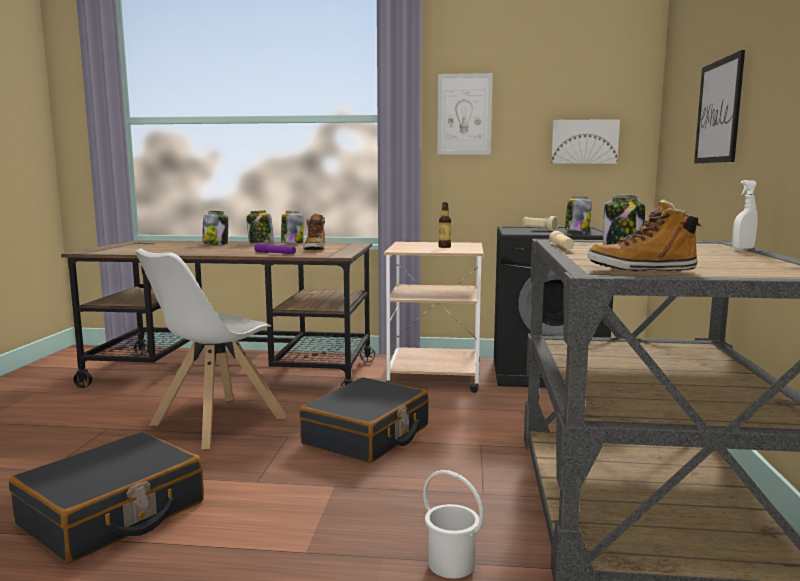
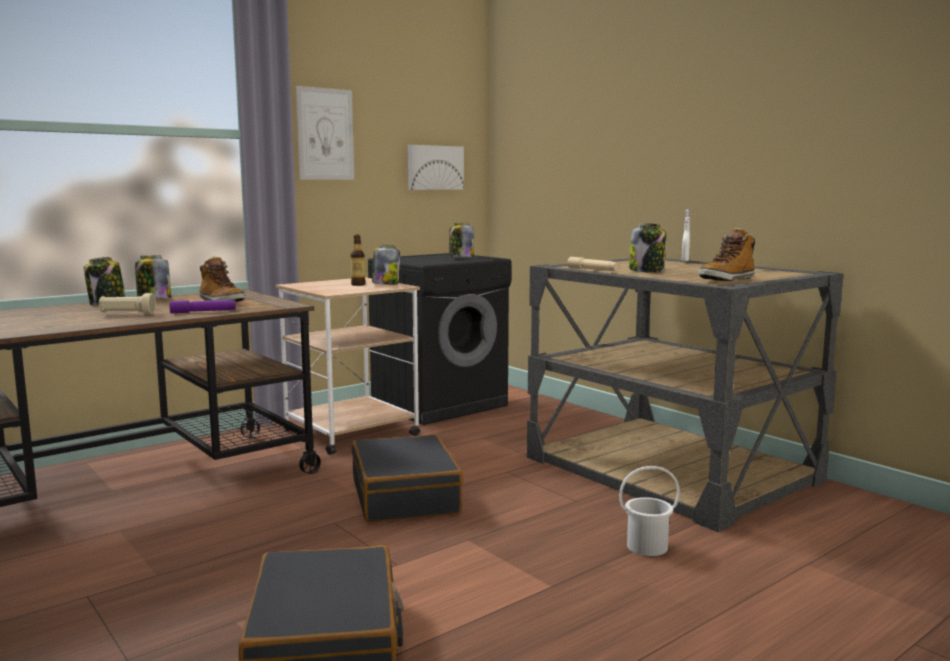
camera: 45 degrees left, 0 degrees up
chair [135,249,287,449] -> none
jar [202,211,229,245] -> jar moved to [372,245,400,285]
beige flashlight [522,216,559,231] -> beige flashlight moved to [99,293,156,314]
picture [694,50,745,164] -> none

